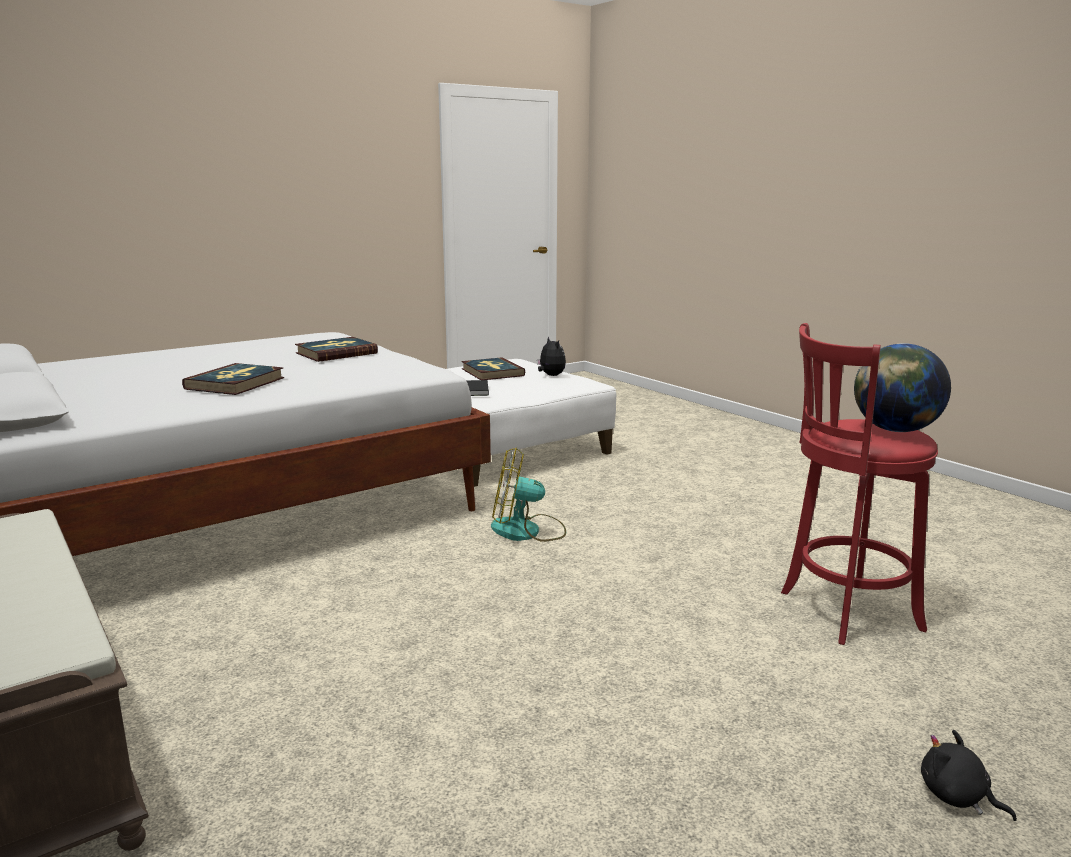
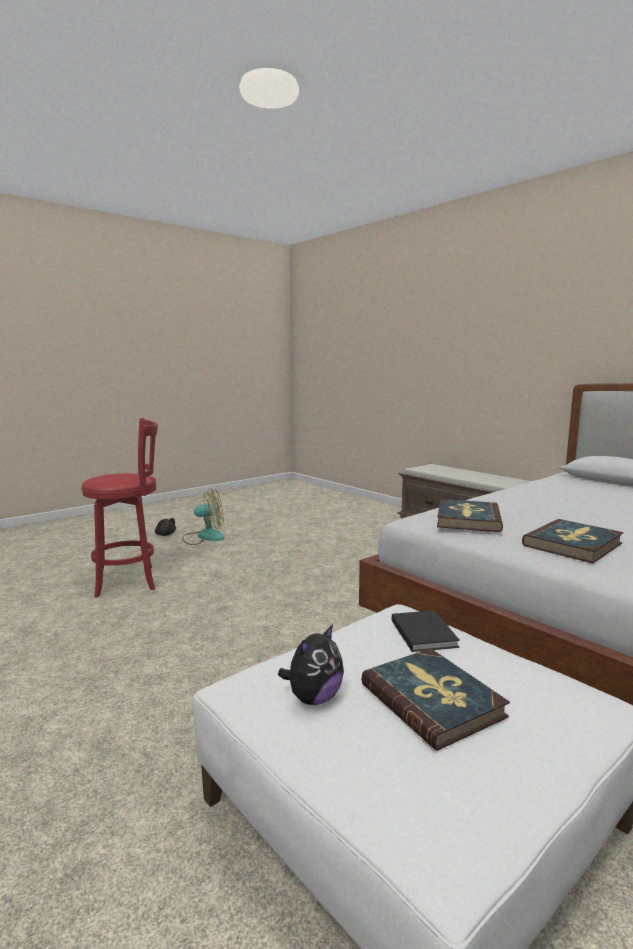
camera: 175 degrees right, 5 degrees down
book [182,363,284,395] -> book moved to [437,499,503,532]
fan [491,448,566,542] -> fan moved to [182,488,224,545]
plush toy [537,336,566,376] -> plush toy turned 105 degrees counterclockwise [278,624,344,705]
globe [854,343,951,432] -> none

